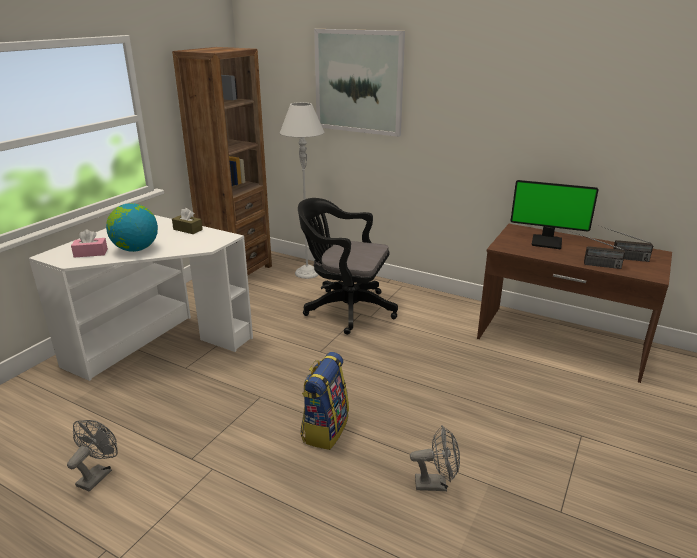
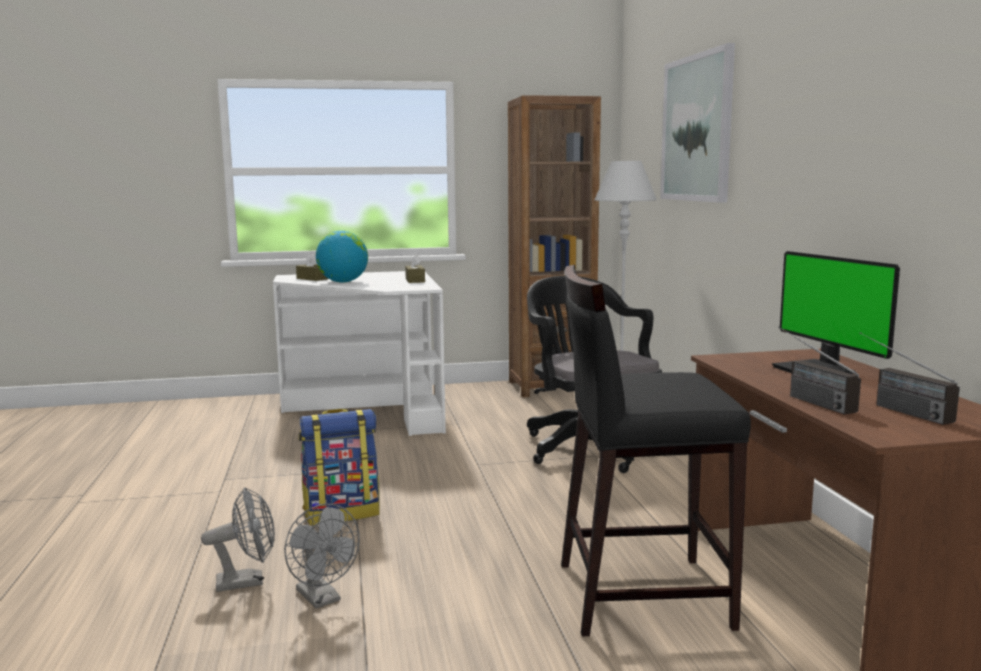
camera: 50 degrees right, 15 degrees down
grey fan [67,420,118,491] -> grey fan moved to [201,487,275,592]
pink tissue box [71,229,108,257] -> brown tissue box [296,253,328,281]
none -> black stool [561,265,751,636]

